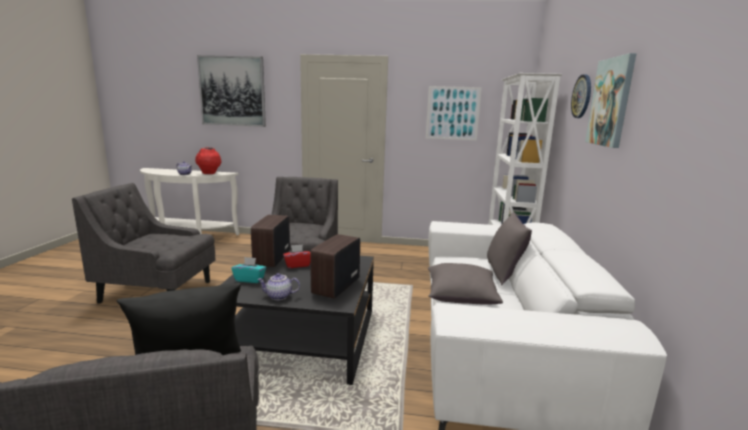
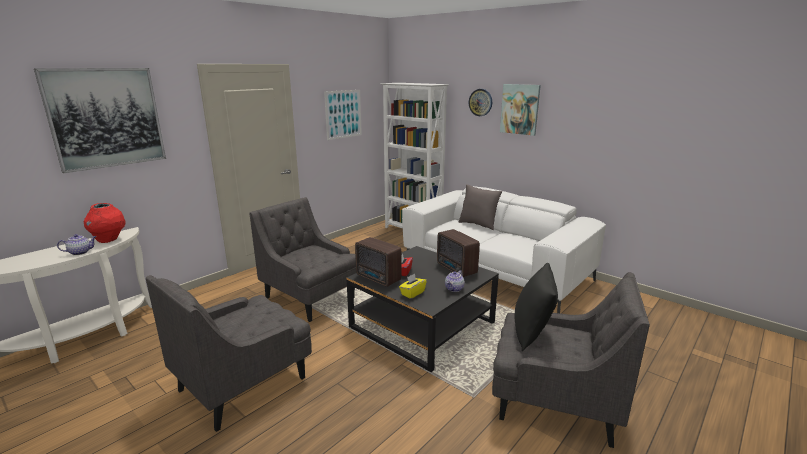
camera: 55 degrees left, 5 degrees up
turquoise tissue box [231,257,266,283] -> yellow tissue box [399,274,427,299]
grey pillow [428,263,503,305] -> none

